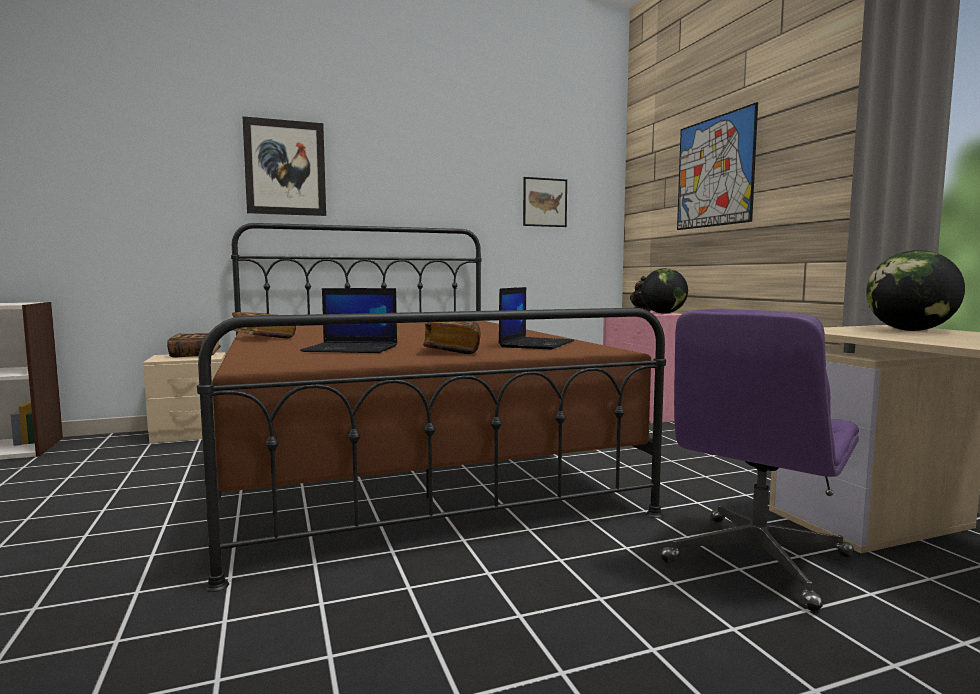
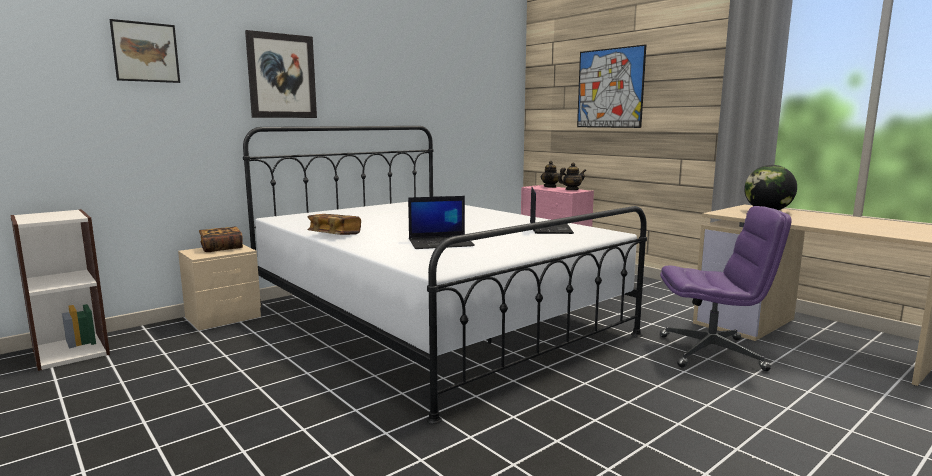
camera: 20 degrees left, 5 degrees up
brown bed [197,223,666,592] -> white bed [243,126,647,424]
book [423,321,481,354] -> none
picture [523,177,567,227] -> picture moved to [109,19,180,83]
globe [641,268,688,314] -> teapot [558,163,586,190]
purple office chair [660,309,859,611] -> purple office chair turned 105 degrees counterclockwise [660,206,792,371]

